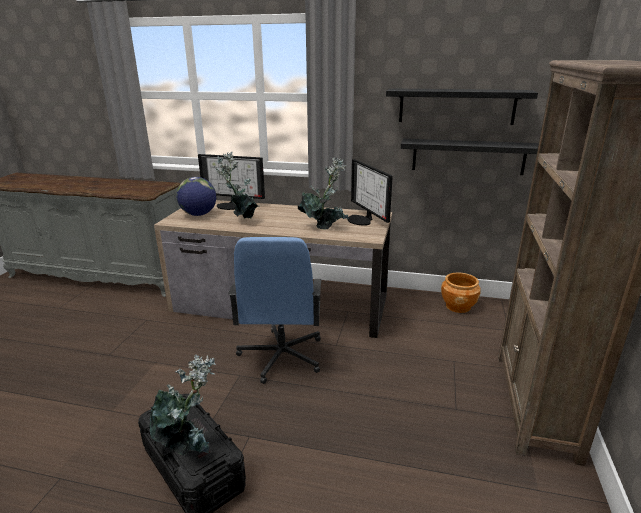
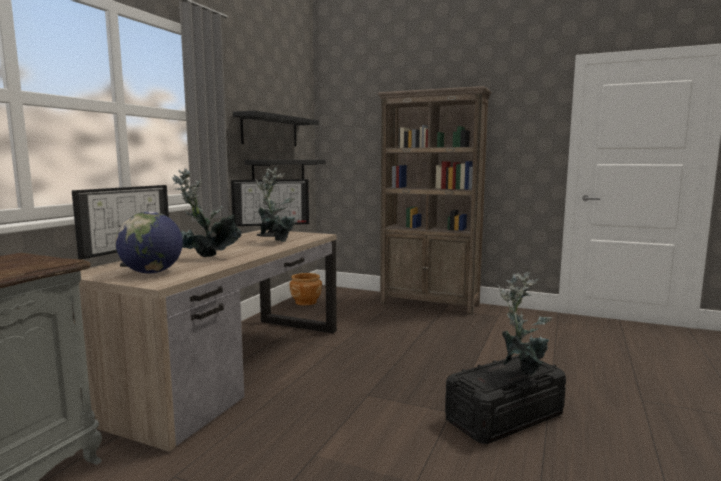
camera: 80 degrees left, 15 degrees down
blue office chair [228,237,322,384] -> none

